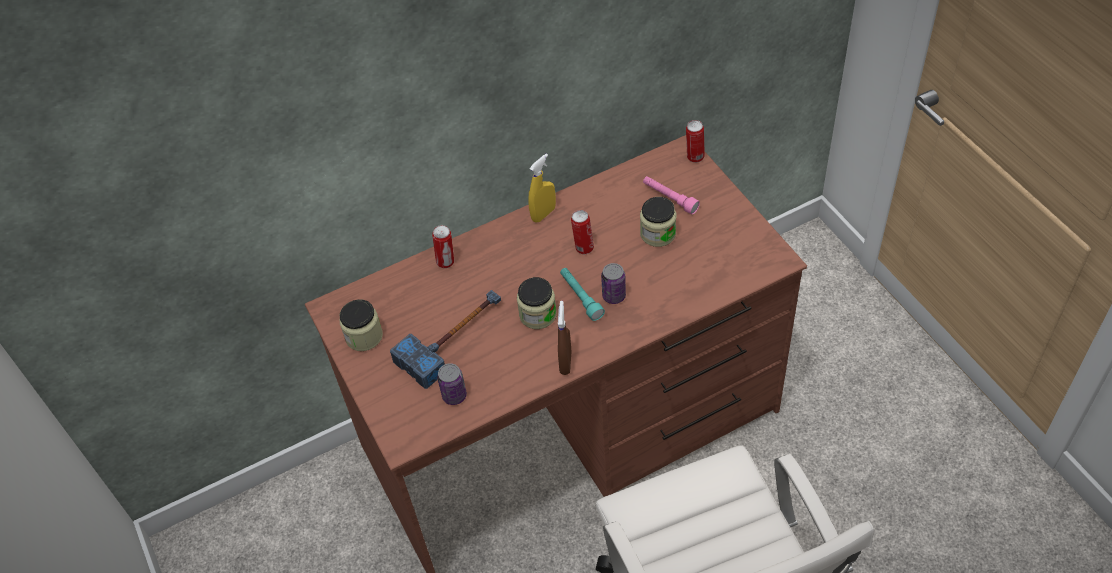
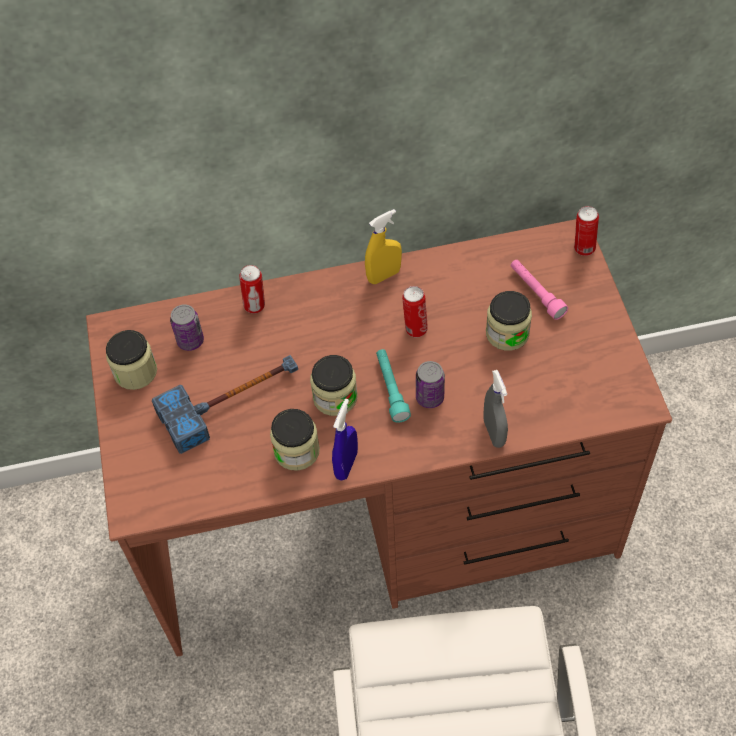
camera: 15 degrees right, 5 degrees up
can [437,363,467,405] -> can moved to [170,304,204,351]
brown spray bottle [558,301,571,375] -> blue spray bottle [332,399,358,480]
none -> jar [270,409,320,471]
none -> grey spray bottle [484,370,508,448]

